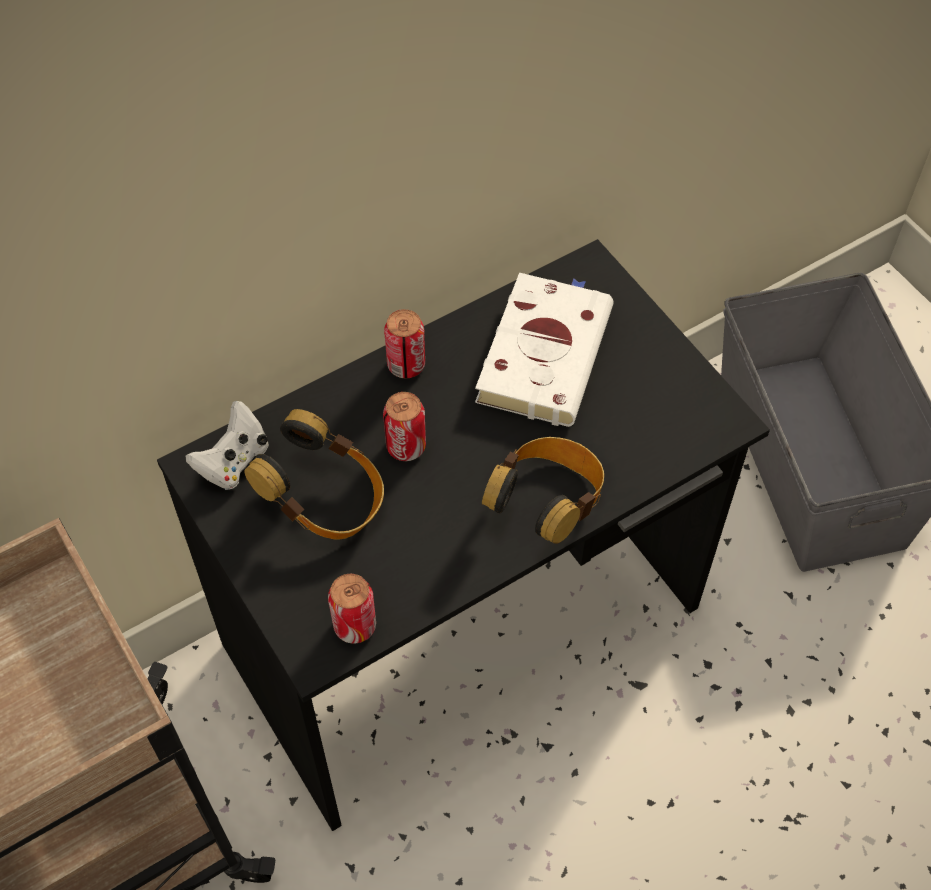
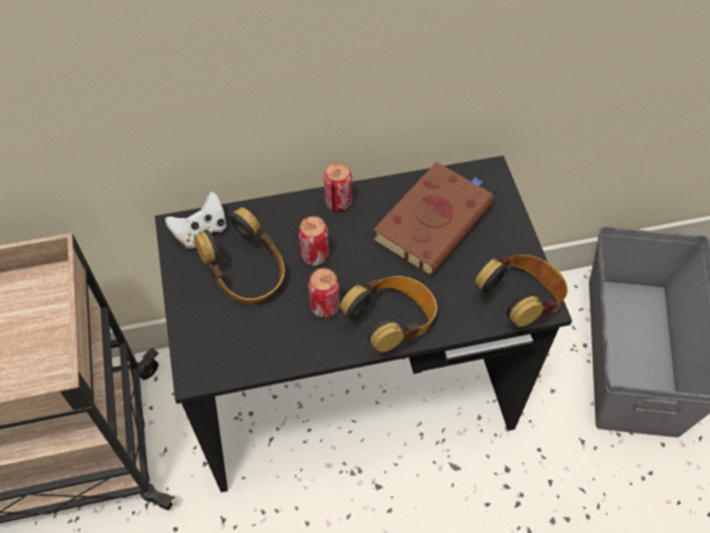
camera: 20 degrees right, 0 degrees up
can [328,574,376,644] -> can moved to [308,268,340,318]
white book [475,272,614,427] -> brown book [373,162,494,275]
none -> headphones [474,255,568,327]

